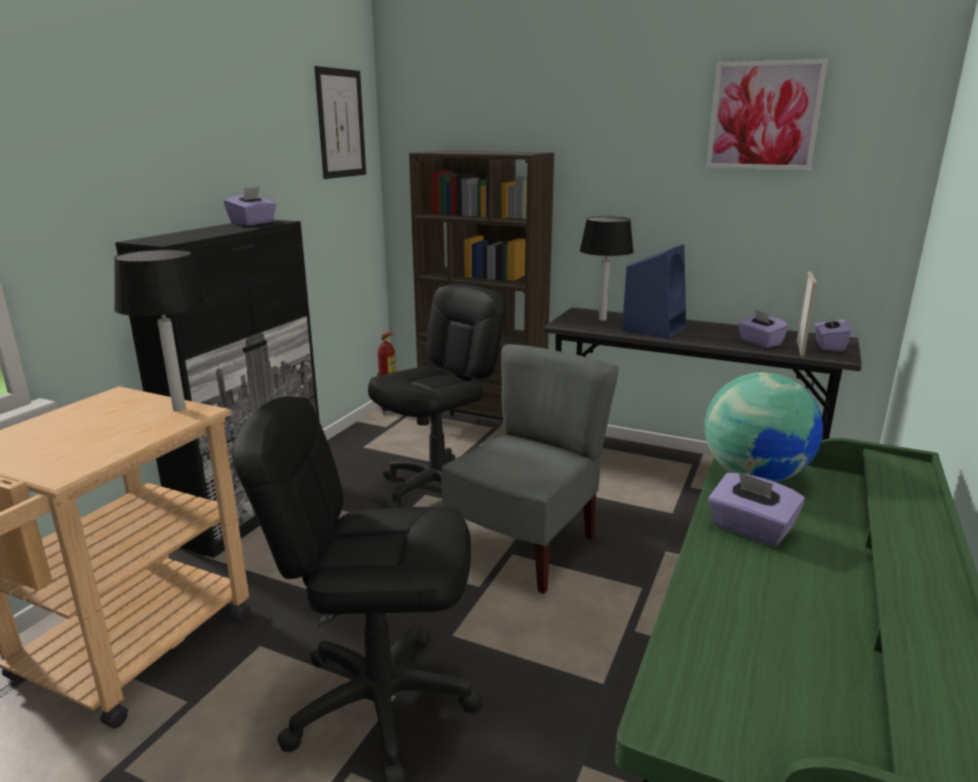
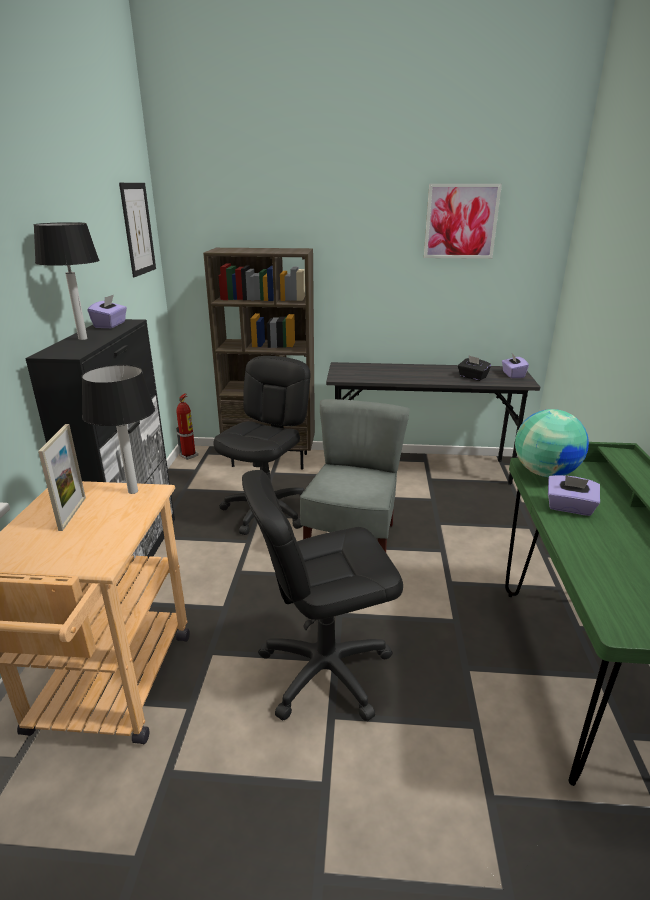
camera: 20 degrees left, 5 degrees up
table lamp [580,216,634,321] -> table lamp moved to [33,222,99,340]
blue speaker [622,244,686,339] -> none
purple tissue box [738,309,789,348] -> black tissue box [458,356,491,381]
picture frame [796,272,817,356] -> picture frame moved to [38,424,86,531]

